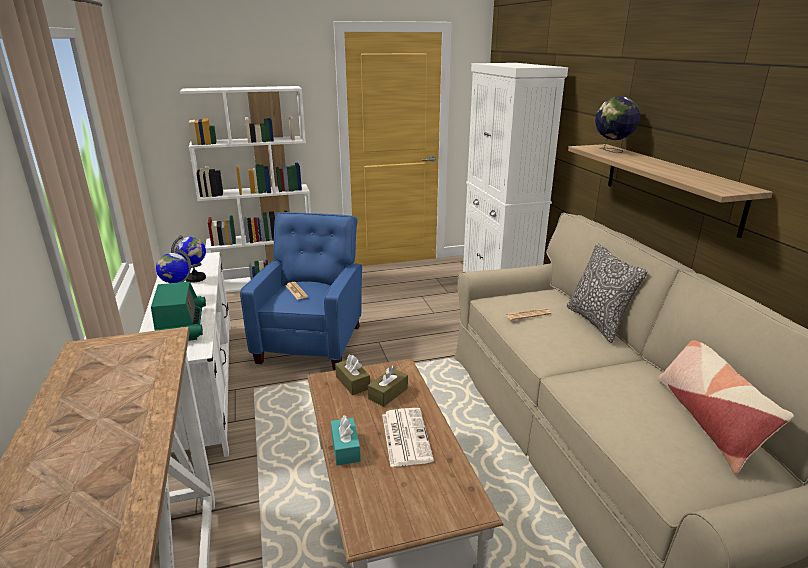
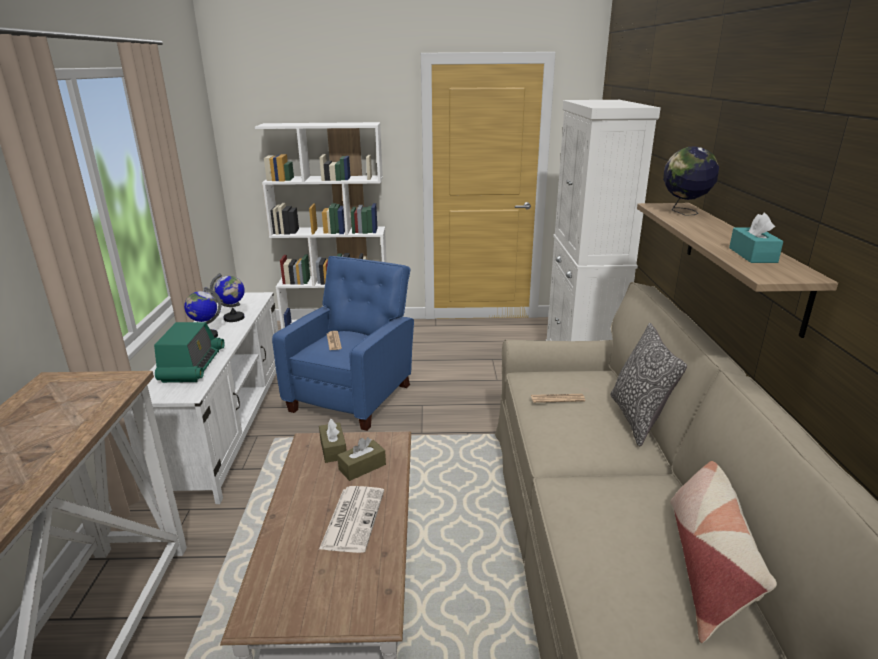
camera: 15 degrees right, 0 degrees up
turquoise tissue box [331,415,361,465] -> turquoise tissue box moved to [729,213,783,263]

